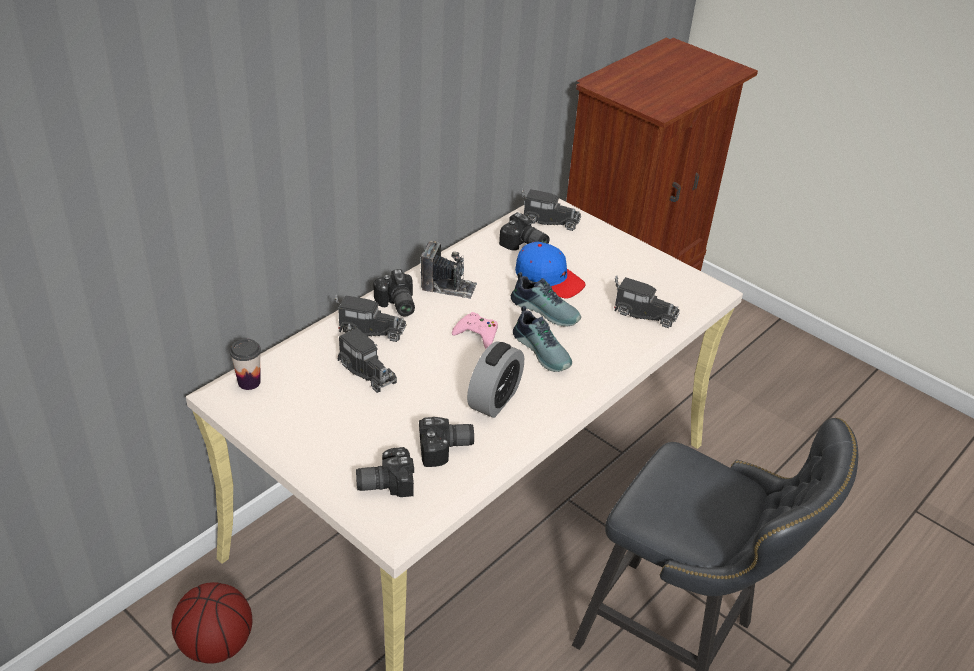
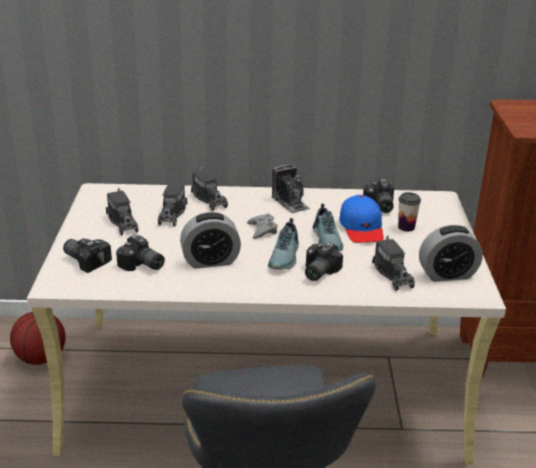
camera: 50 degrees right, 10 degrees down
cup [230,339,261,390] -> cup moved to [398,192,421,232]
camera [374,269,415,316] -> camera moved to [305,242,343,281]
pink game controller [452,312,498,349] -> grey game controller [247,214,278,239]
toy truck [521,188,581,231] -> toy truck moved to [106,188,138,235]
none -> alarm clock [419,225,483,282]

